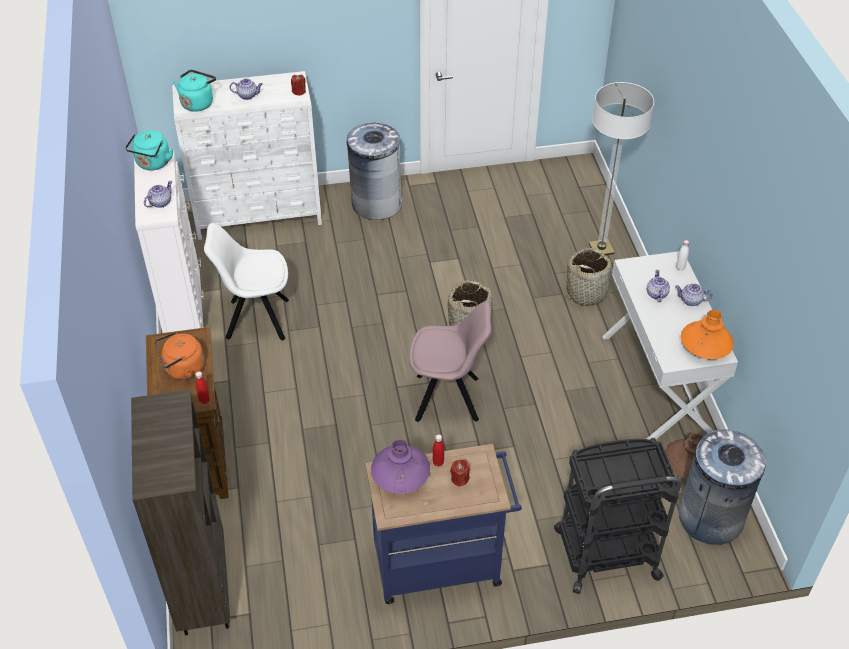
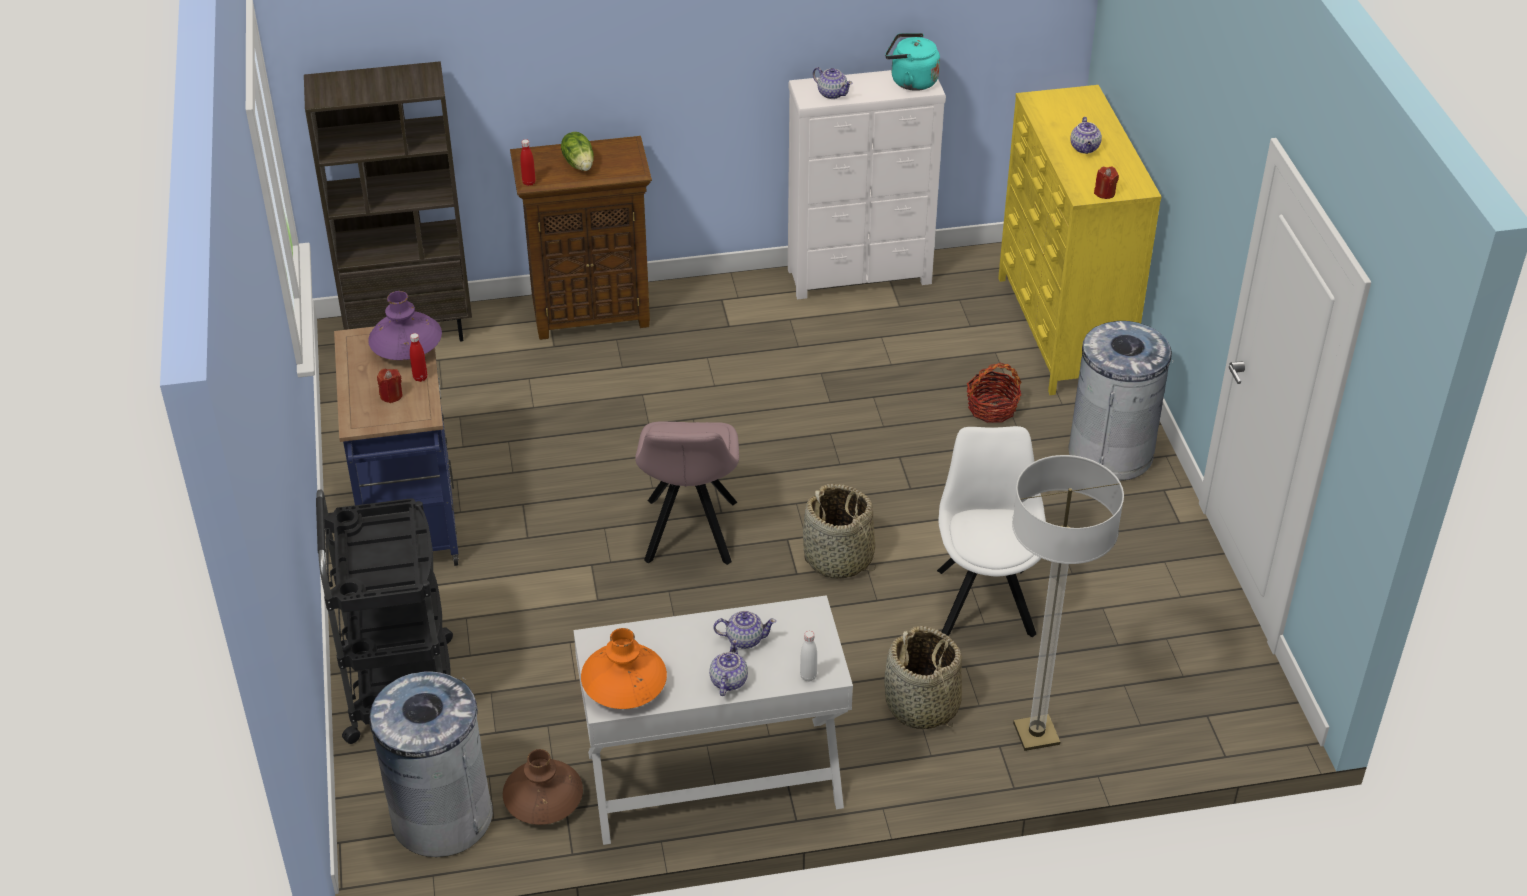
camera: 90 degrees right, 5 degrees down
orange kettle [155,332,204,380] -> lettuce [561,132,594,171]
white dresser [172,71,322,240] -> yellow dresser [998,85,1162,395]
turquoise kettle [174,70,216,112] -> none
white chair [204,223,289,341] -> white chair moved to [937,426,1046,637]
none -> basket [966,363,1022,423]

